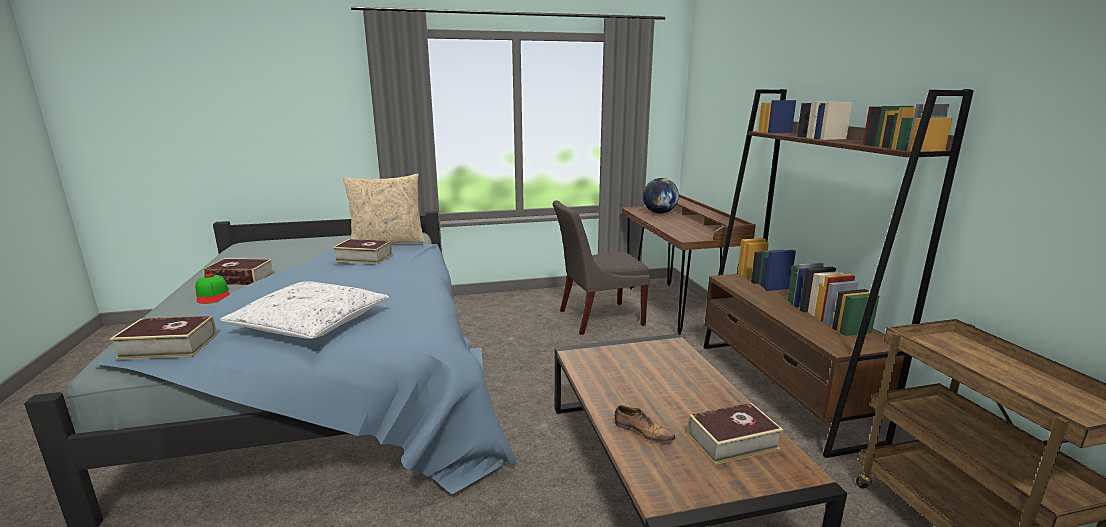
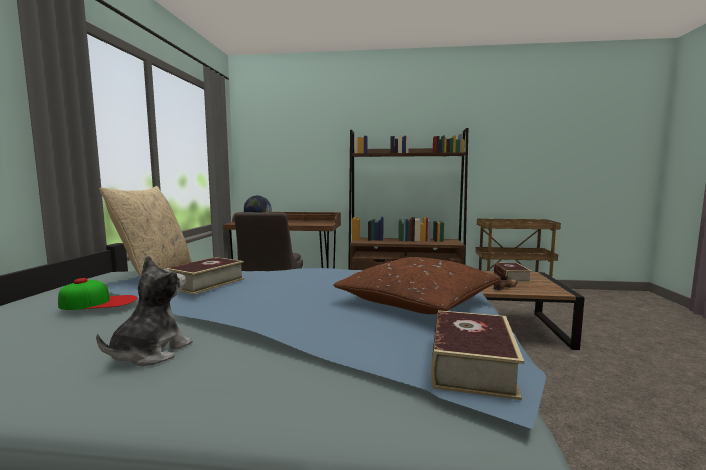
camera: 70 degrees left, 10 degrees down
cap [195,273,230,304] -> cap moved to [58,278,138,310]
book [203,258,275,285] -> plush toy [96,255,193,366]
white pillow [220,281,389,339] -> brown pillow [333,257,501,314]

